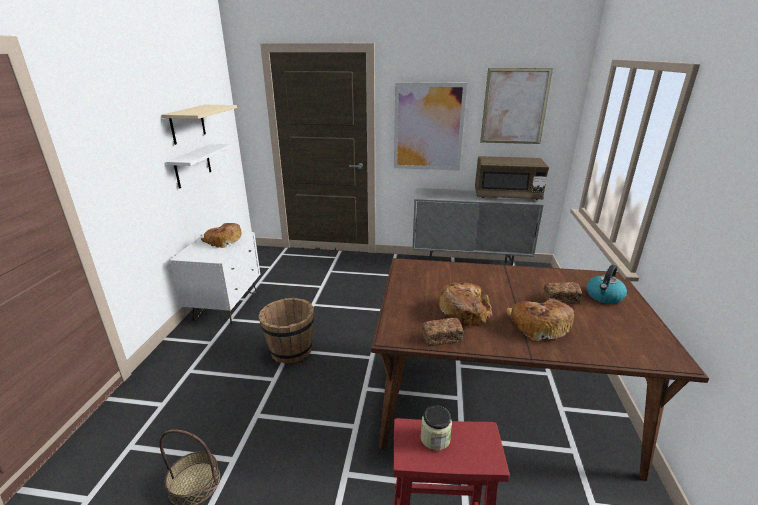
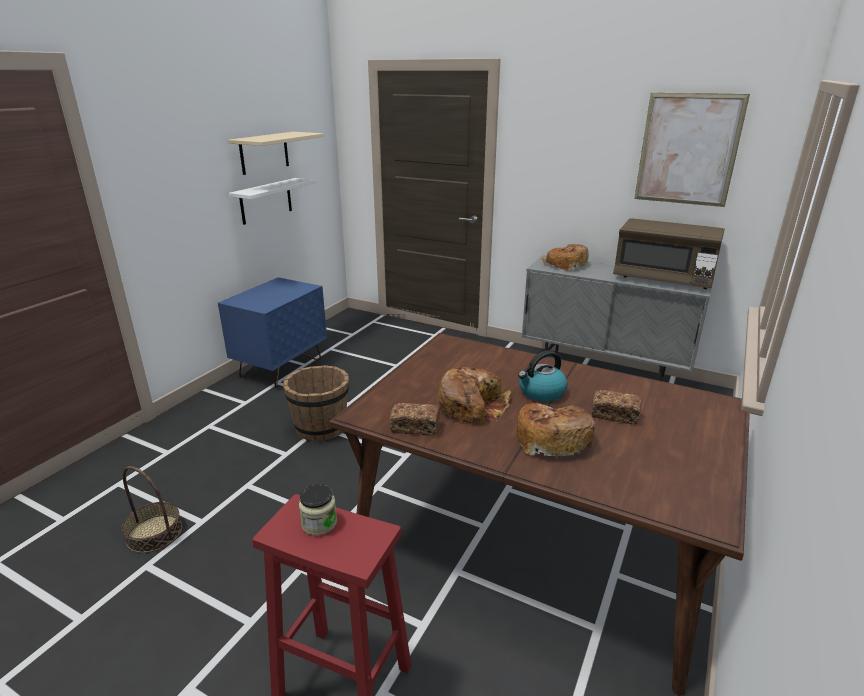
camera: 20 degrees right, 0 degrees up
white nightstand [170,232,260,324] -> blue nightstand [218,277,327,387]
bread [201,223,242,248] -> bread moved to [542,244,589,271]
picture [394,82,467,171] -> none
kettle [587,265,627,304] -> kettle moved to [518,350,567,402]

